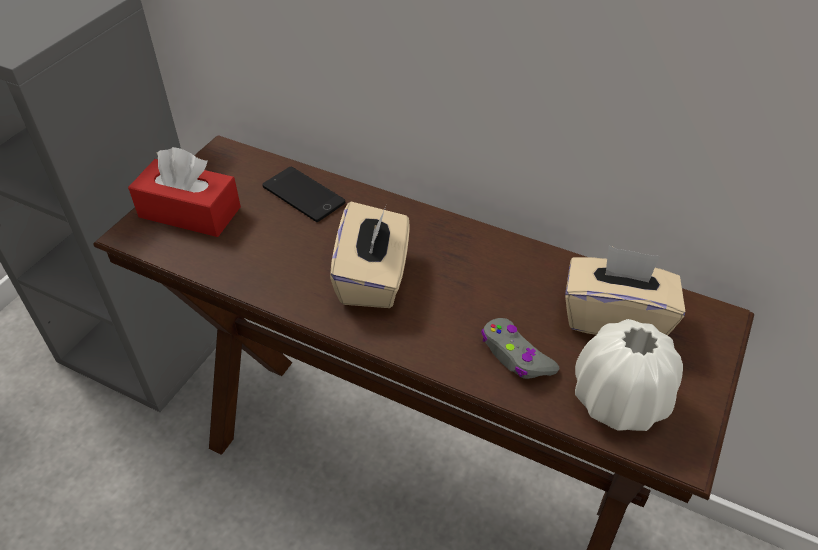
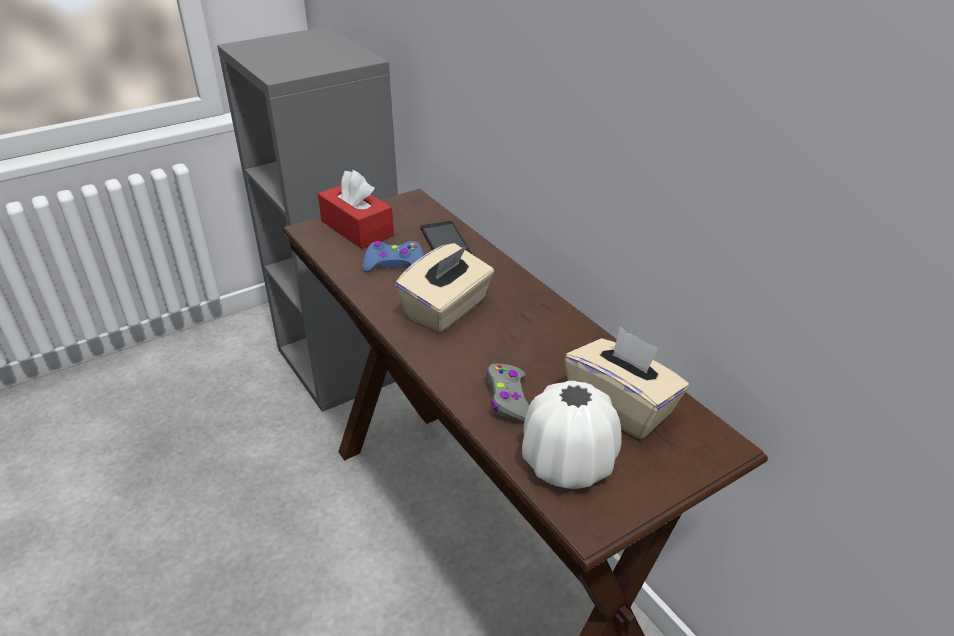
camera: 30 degrees right, 10 degrees down
none -> blue game controller [363,241,424,272]

